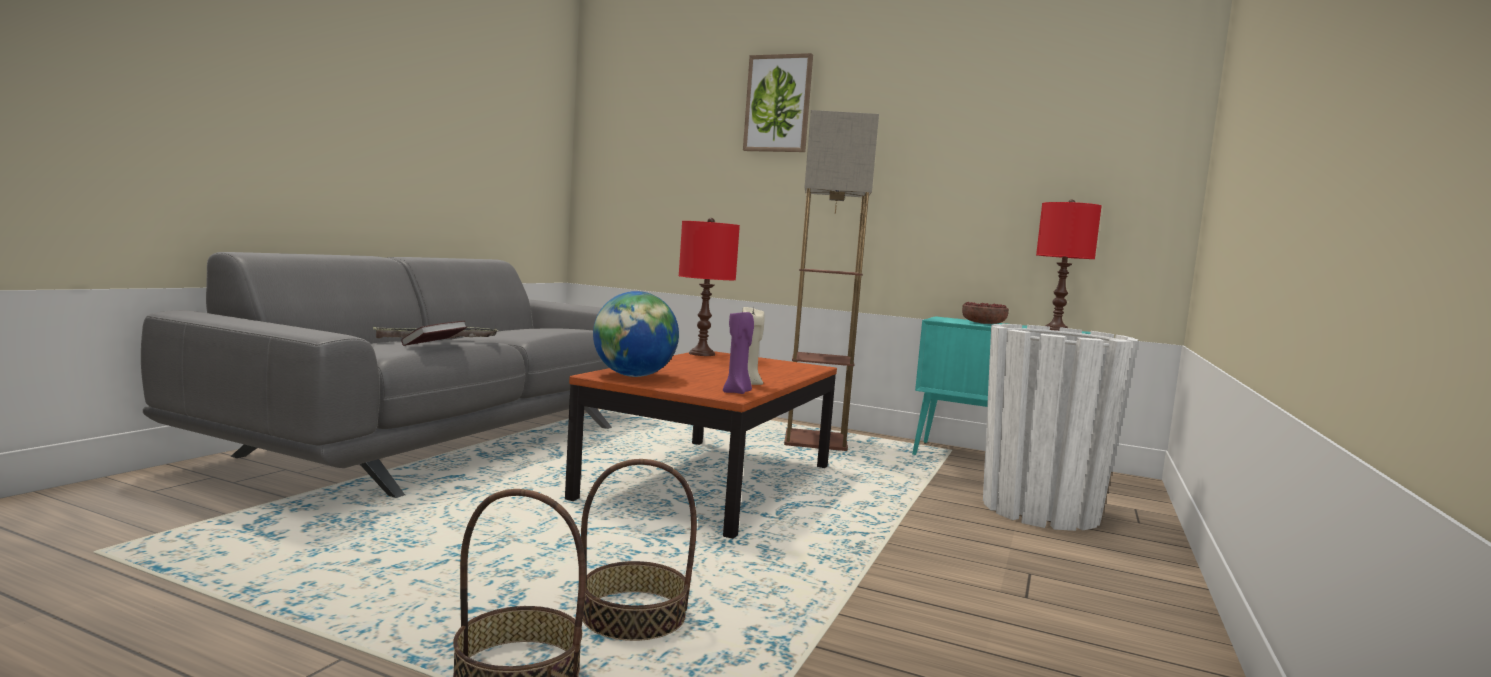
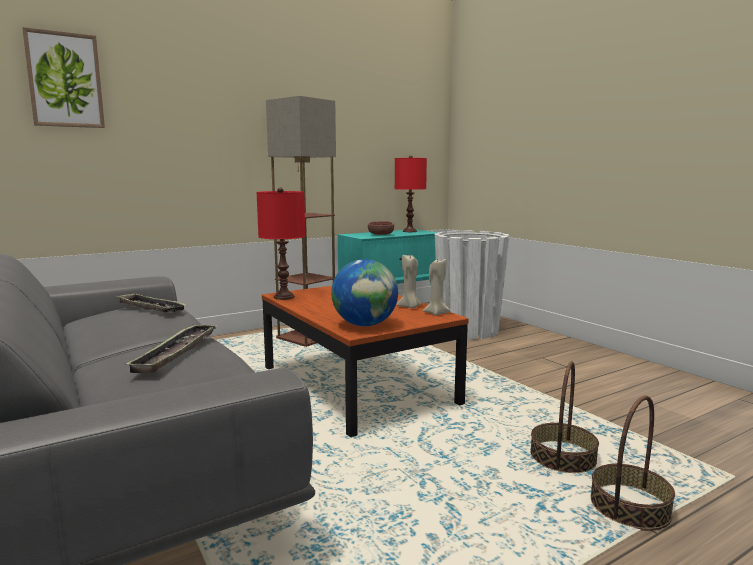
camera: 55 degrees left, 5 degrees up
book [401,321,467,346] -> none
purple candle [723,309,754,394] -> beige candle [423,259,451,316]
picture [743,53,813,152] -> picture moved to [22,27,105,128]
none -> tray [115,293,188,312]

